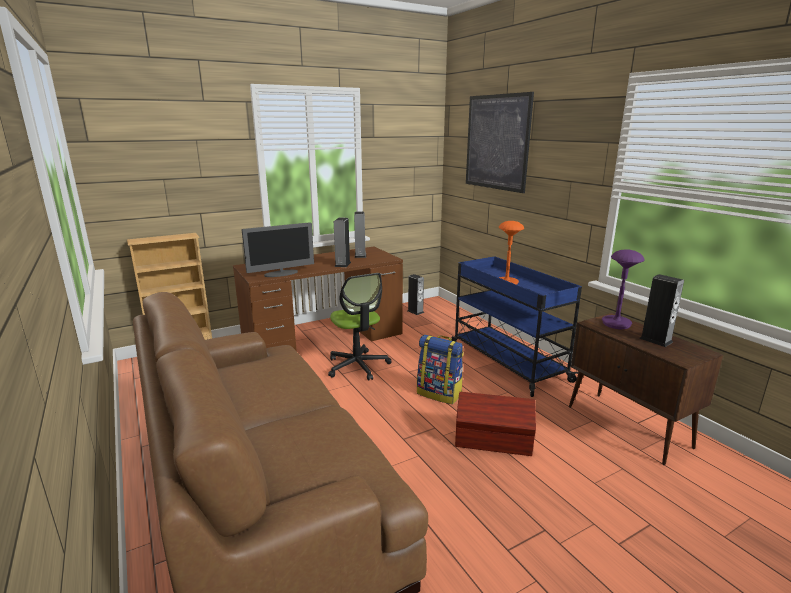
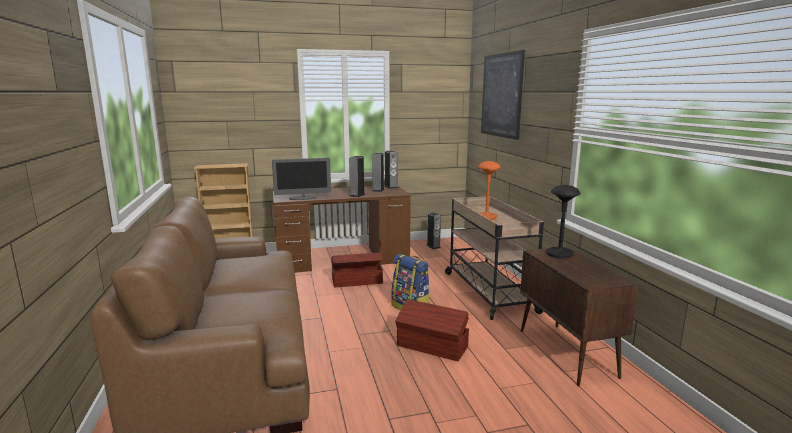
camera: 15 degrees right, 5 degrees down
office chair [328,273,392,381] -> brown storage box [331,253,383,288]
blue cart [452,256,582,397] -> beige cart [445,196,544,320]
purple table lamp [602,249,645,329] -> black table lamp [546,185,581,259]
speaker [639,274,684,347] -> speaker moved to [384,151,398,189]

